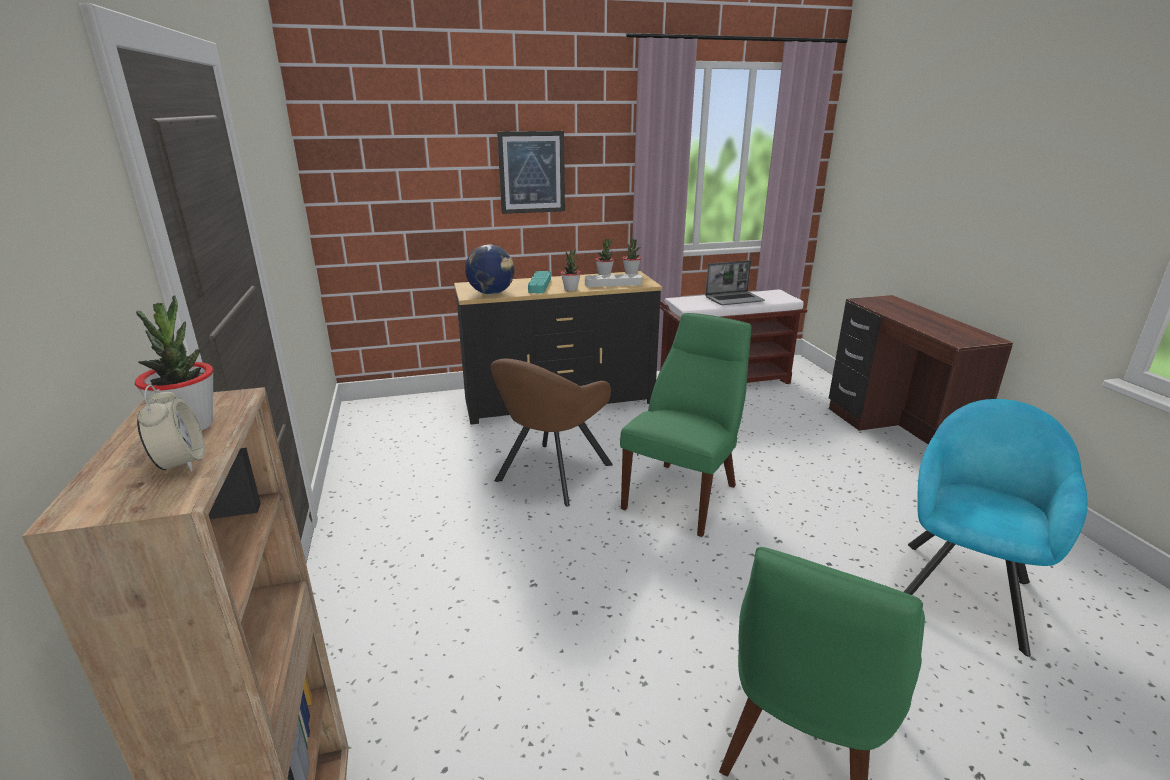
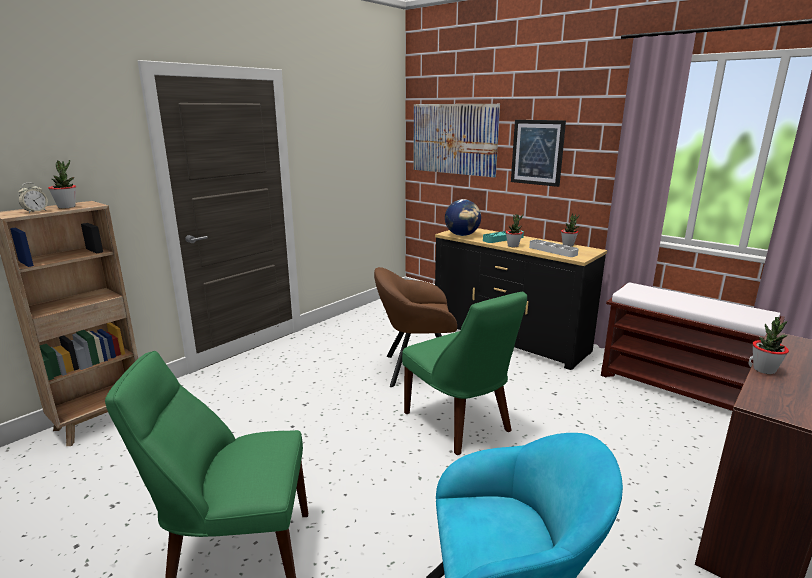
camera: 55 degrees right, 5 degrees down
green chair [620,313,751,537] -> green chair turned 60 degrees clockwise [402,292,527,455]
potted plant [623,238,641,274] -> potted plant moved to [752,317,789,374]
laptop [705,260,765,305] -> none
none -> picture [413,104,500,177]

